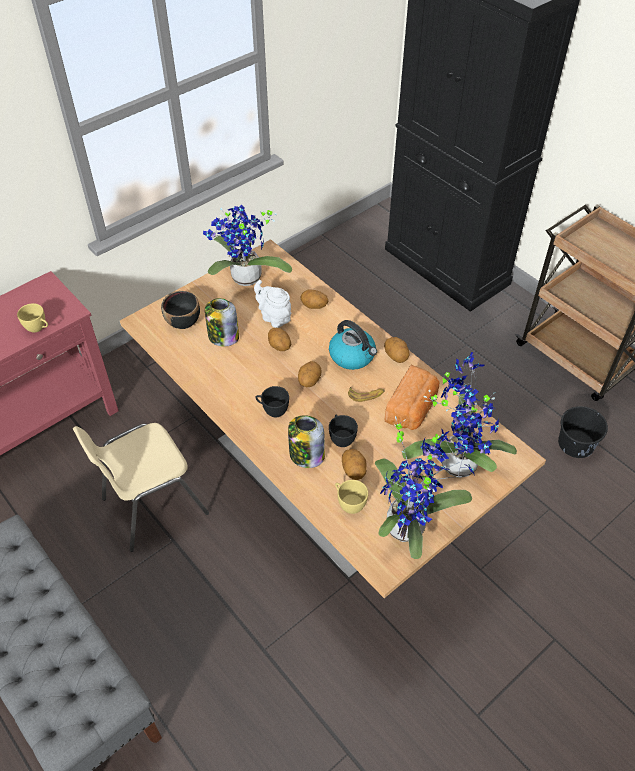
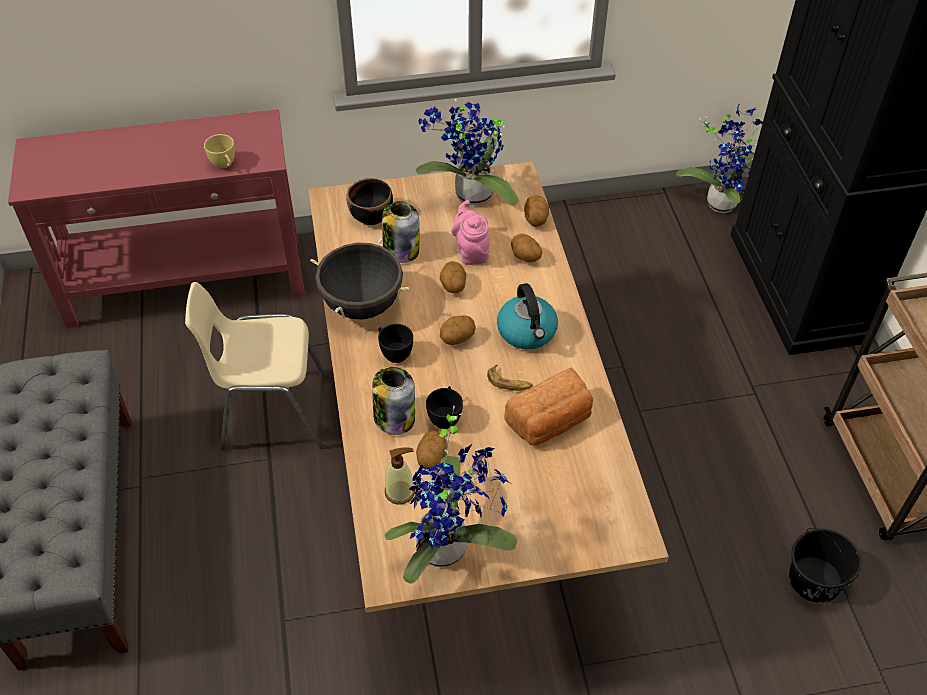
camera: 30 degrees right, 0 degrees up
white teapot [254,280,291,328] -> pink teapot [451,200,490,265]
yellow cup [335,480,368,514] -> soap dispenser [385,447,415,505]
potato [384,337,409,363] -> potato moved to [524,195,549,227]
potted plant [402,352,517,478] -> potted plant moved to [676,104,763,213]
none -> black cooking pot [310,238,409,319]

